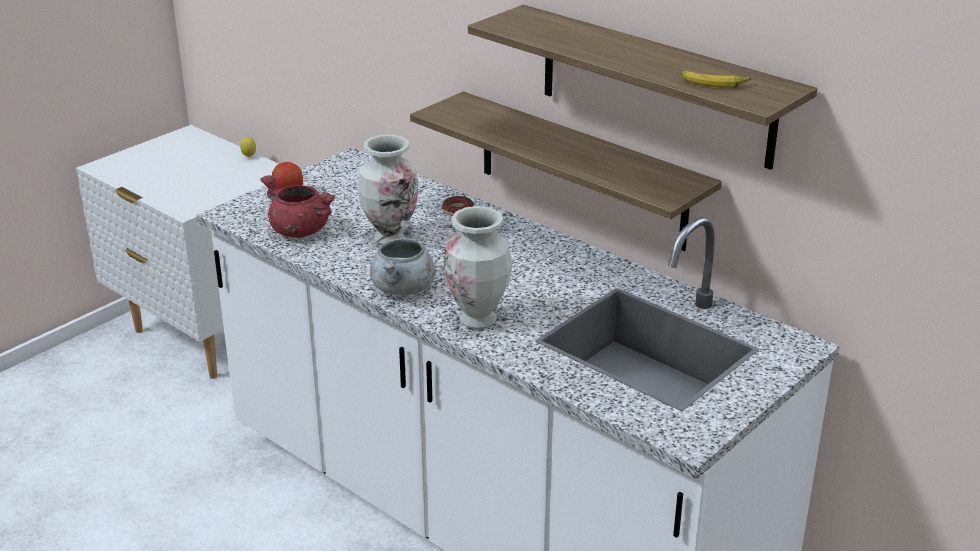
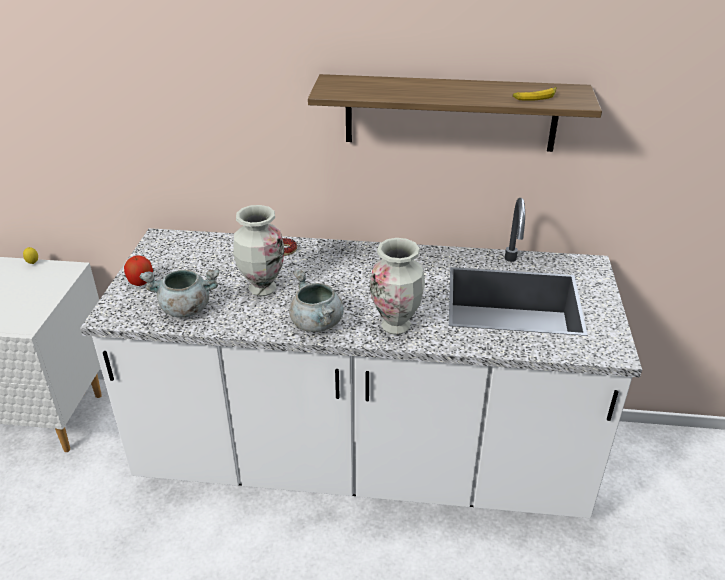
camera: 35 degrees left, 5 degrees up
red cooking pot [260,175,336,238] -> grey cooking pot [140,269,219,317]
shelf [410,92,722,251] -> none

